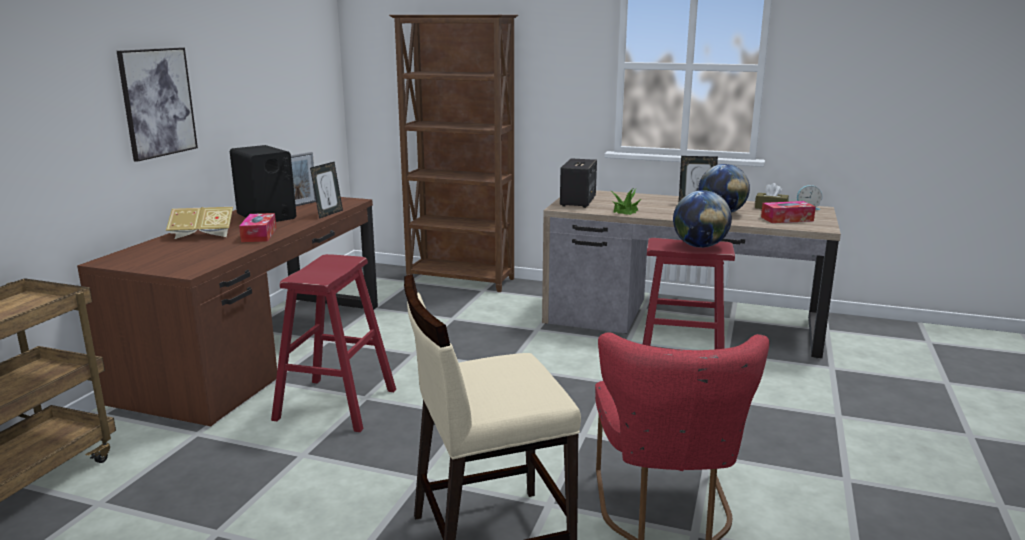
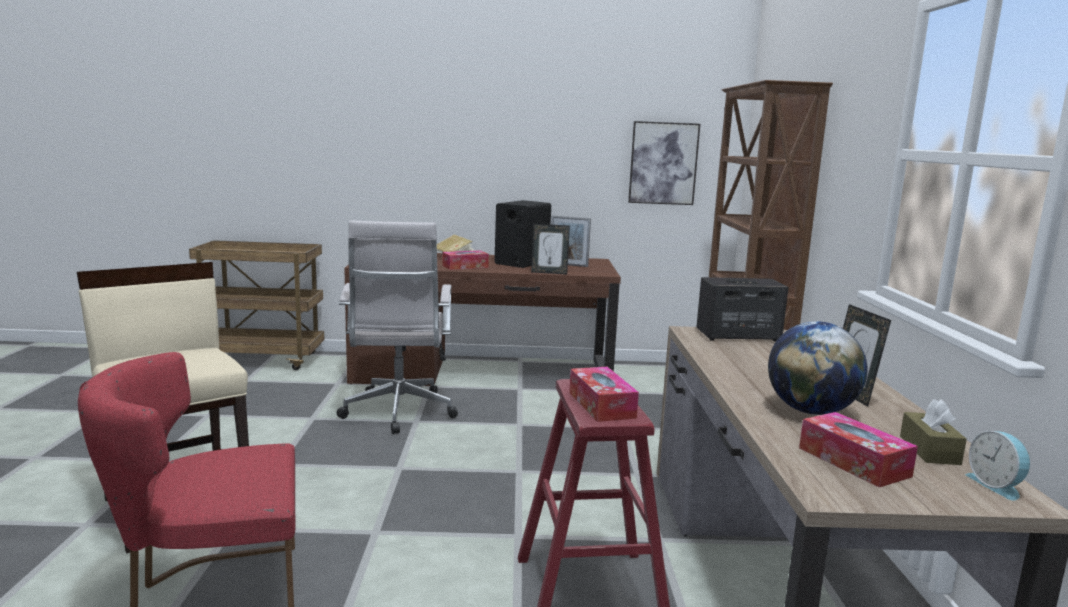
camera: 70 degrees right, 5 degrees down
picture [117,48,198,162] -> picture moved to [628,121,700,205]
red stool [271,254,396,432] -> white office chair [337,221,458,434]
potted plant [611,188,641,215] -> none
globe [673,190,732,248] -> tissue box [569,367,639,422]

